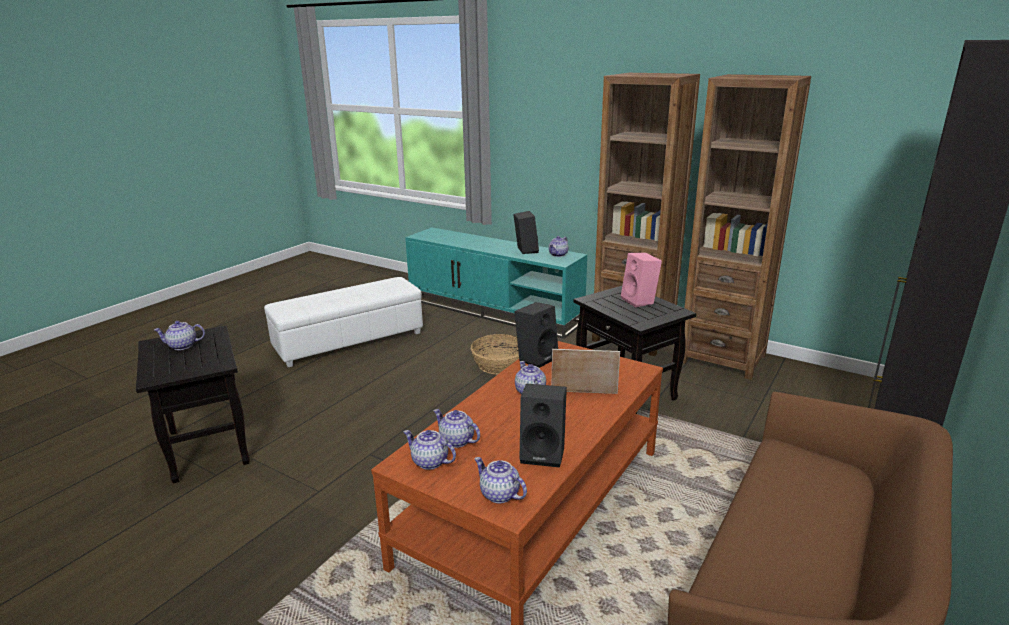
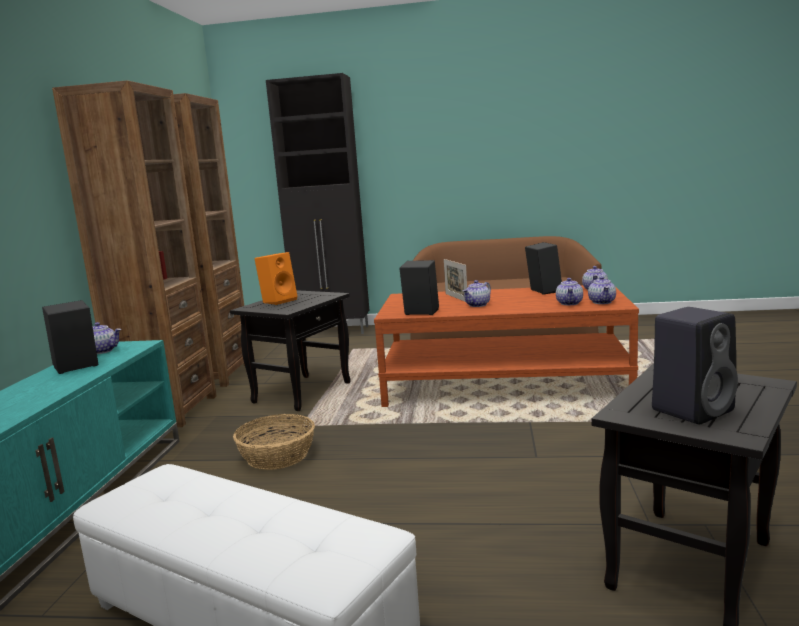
camera: 115 degrees left, 10 degrees down
teapot [154,321,205,350] -> black speaker [652,307,738,424]
pink speaker [621,253,662,307] -> orange speaker [254,252,297,305]

